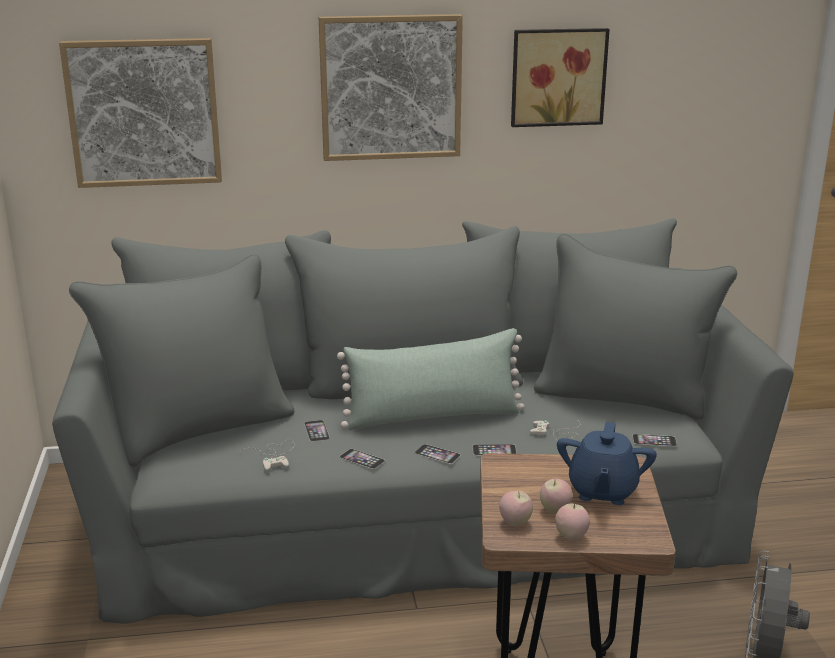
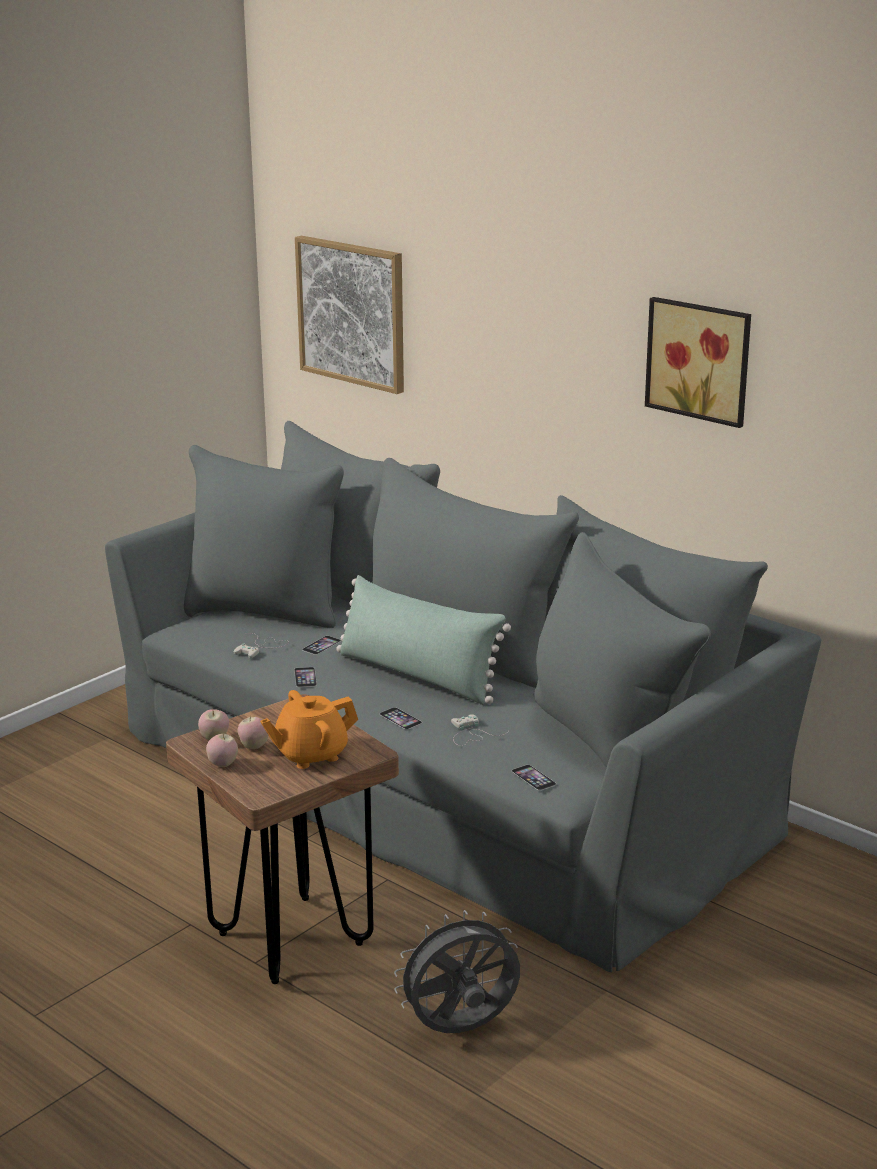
camera: 50 degrees right, 0 degrees up
picture [319,14,463,161] -> none
phone [415,444,461,464] -> none
blue teapot [557,422,657,505] -> orange teapot [260,690,358,769]

